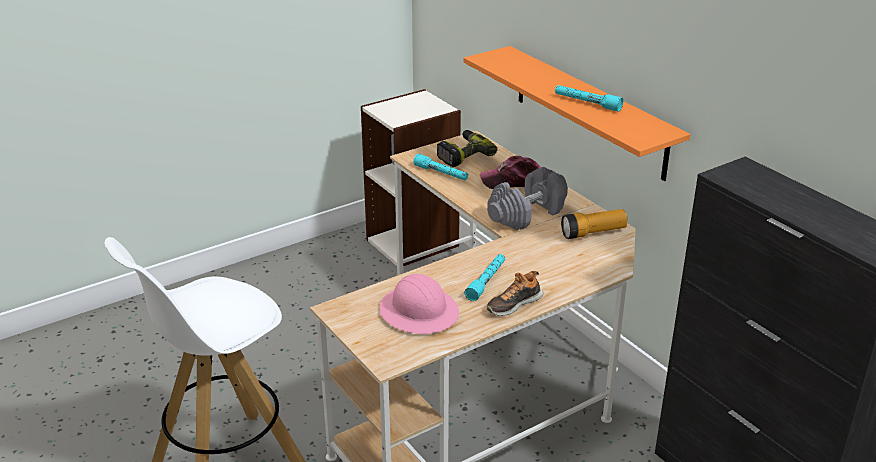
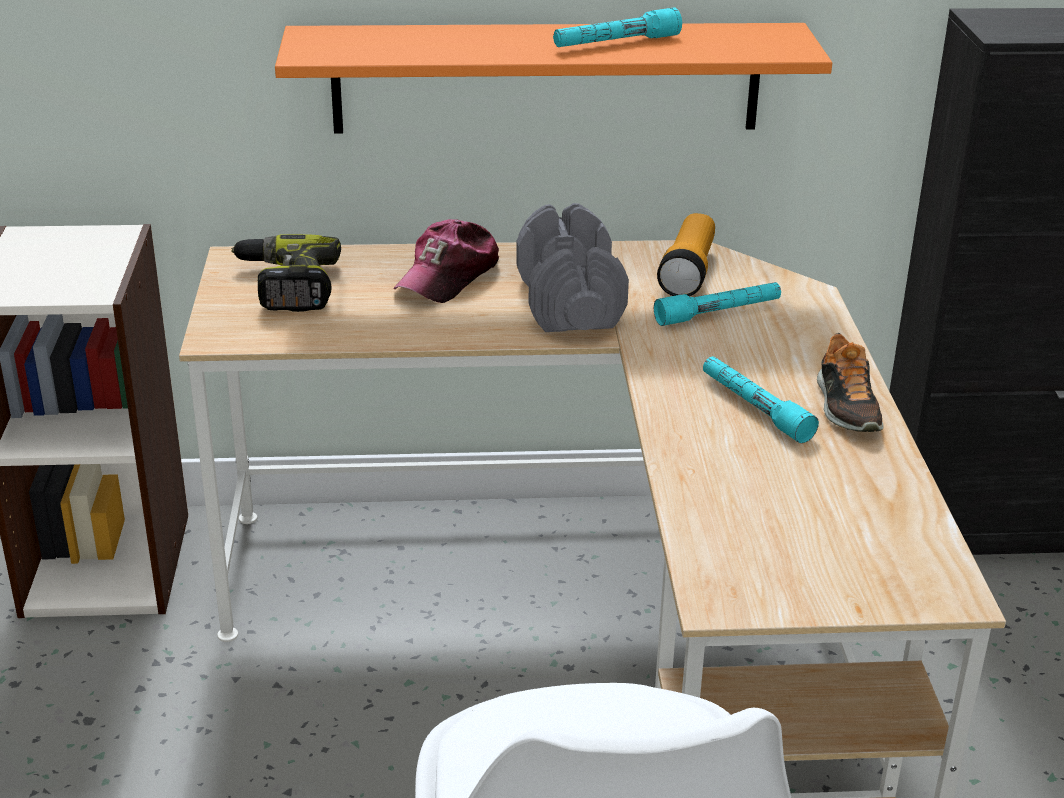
camera: 60 degrees left, 0 degrees up
pink hard hat [380,274,459,334] -> none
turquoise flashlight [414,154,468,180] -> turquoise flashlight moved to [654,282,781,326]

